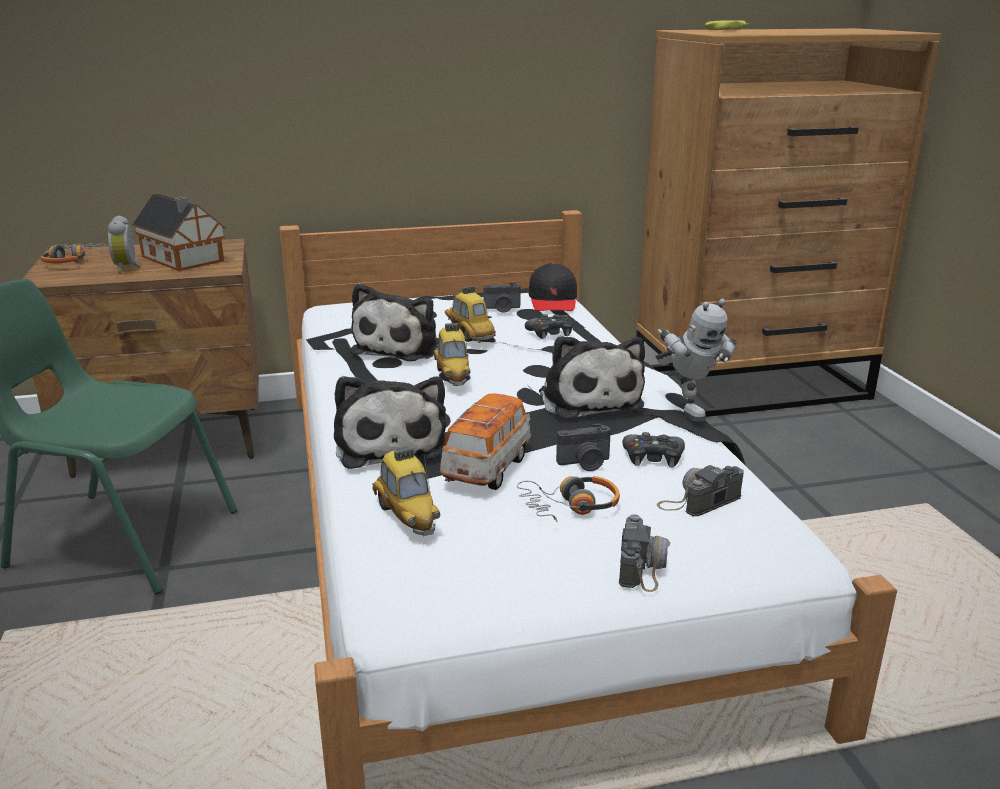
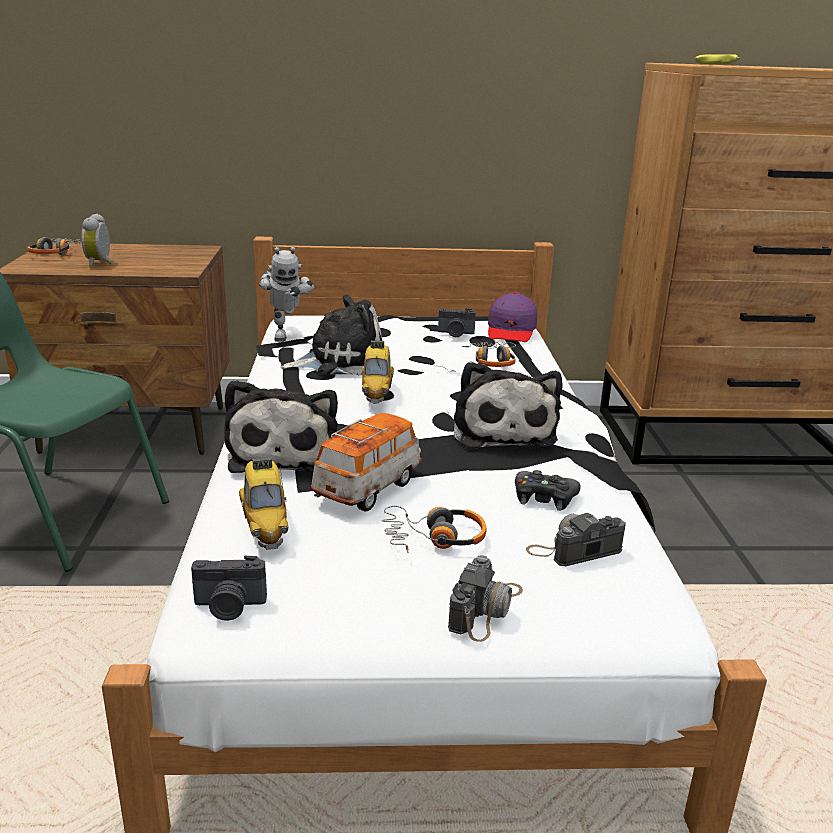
camera: 10 degrees right, 0 degrees up
toy house [132,194,226,271] -> none
plush toy [350,283,439,361] -> plush toy turned 135 degrees counterclockwise [280,294,383,376]
toy car [445,286,496,343] -> none
black game controller [525,314,572,339] -> headphones [462,342,516,367]
black cap [529,262,577,311] -> purple cap [488,292,537,342]
camera [556,423,611,471] -> camera moved to [191,556,267,621]
toy robot [655,299,736,422] -> toy robot moved to [259,247,315,342]

